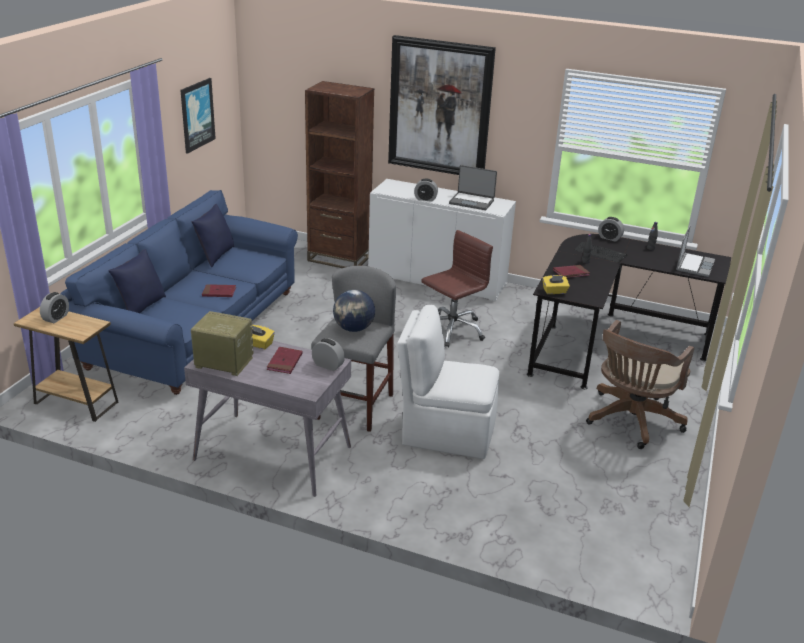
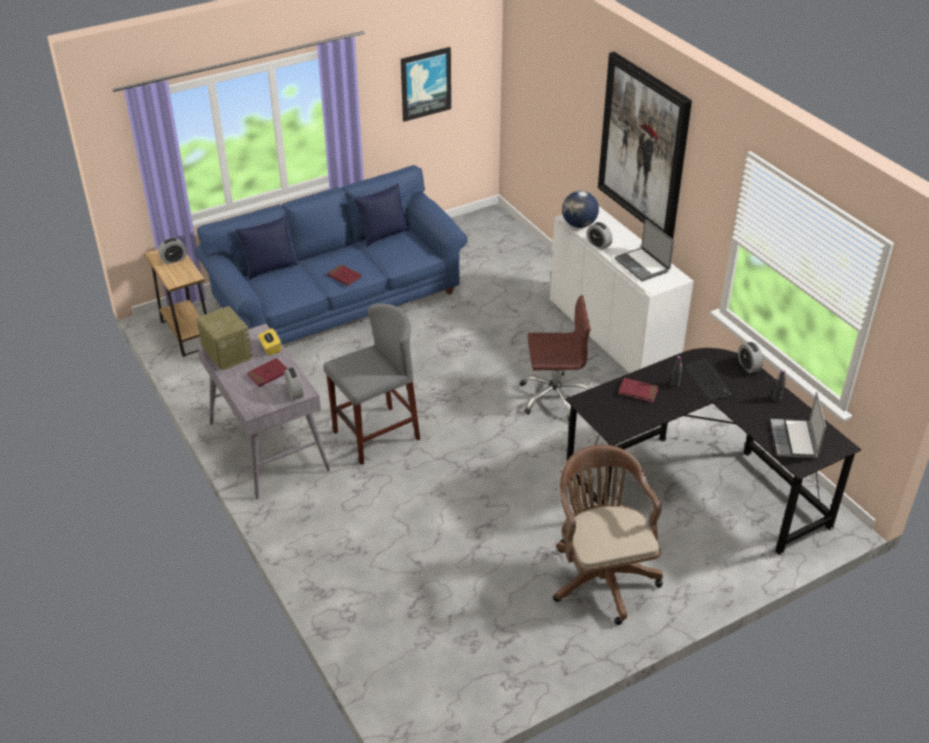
camera: 40 degrees right, 10 degrees up
brown bookcase [305,81,374,268] -> none
globe [333,290,375,332] -> globe moved to [562,191,599,228]
white chair [397,305,499,459] -> none
yellow tissue box [542,275,570,294] -> none
brown office chair [586,320,694,449] -> brown office chair turned 90 degrees clockwise [553,444,663,625]
laptop [676,225,715,277] -> laptop turned 120 degrees clockwise [771,391,826,458]

